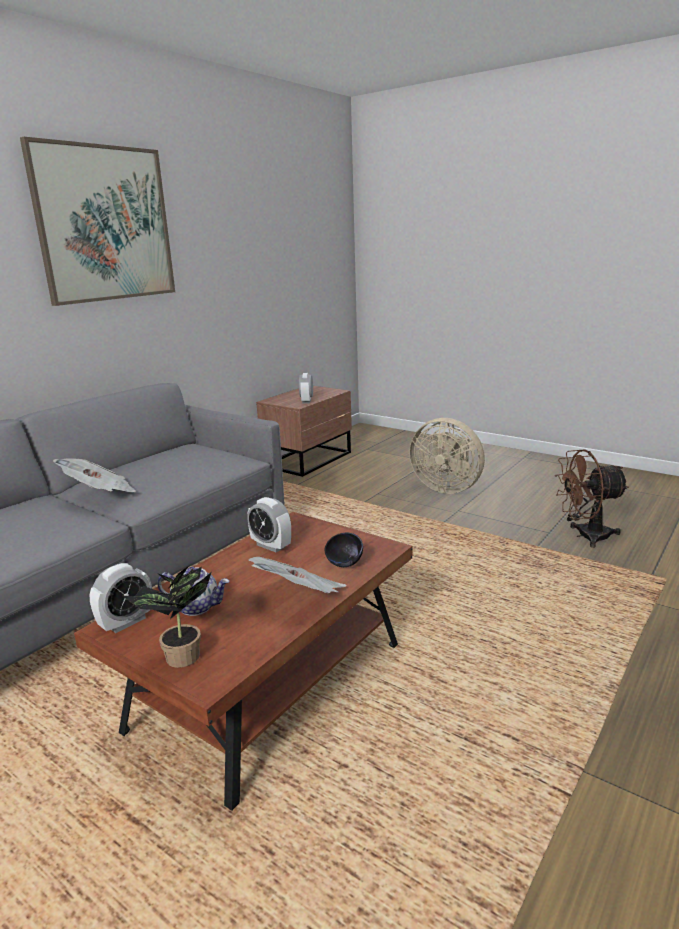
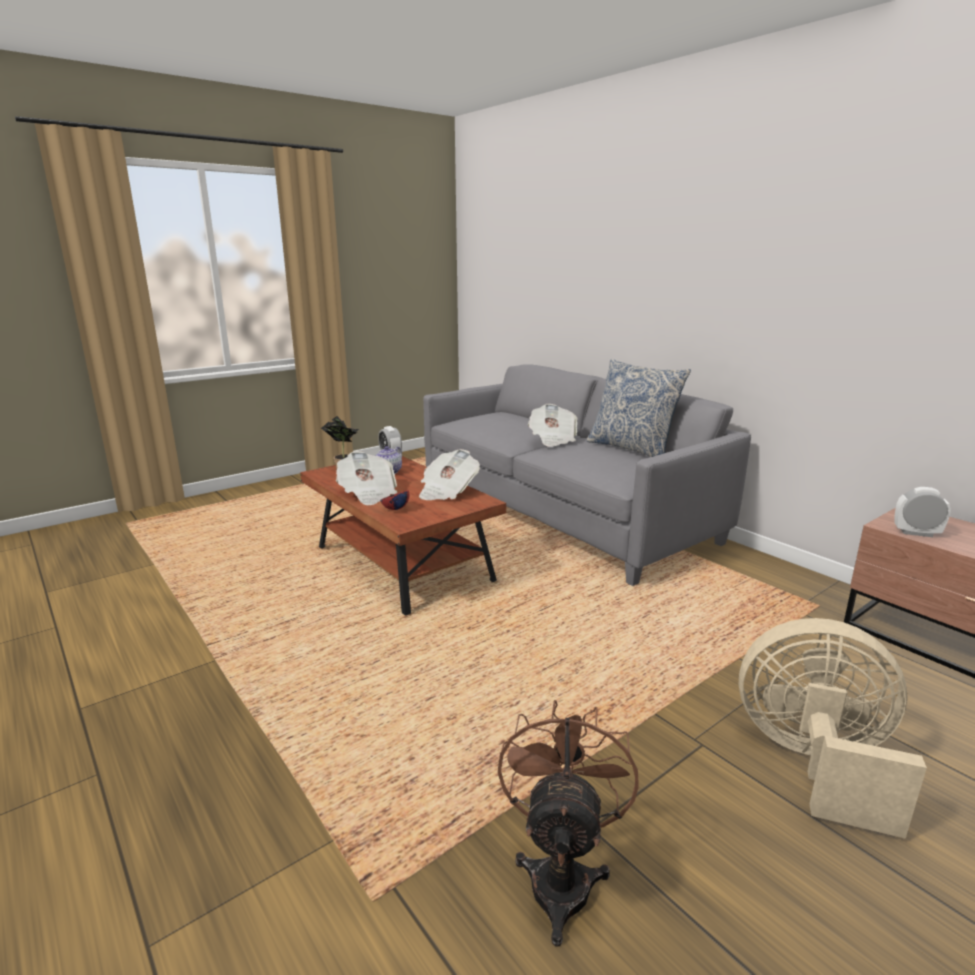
camera: 105 degrees right, 0 degrees up
picture [20,137,175,306] -> none
alarm clock [247,497,291,552] -> newspaper [419,449,480,500]
black bowl [324,533,363,567] -> red bowl [380,490,409,510]
beige fan [409,418,485,494] -> beige fan turned 60 degrees clockwise [739,618,927,839]
none -> pillow [586,359,691,457]

